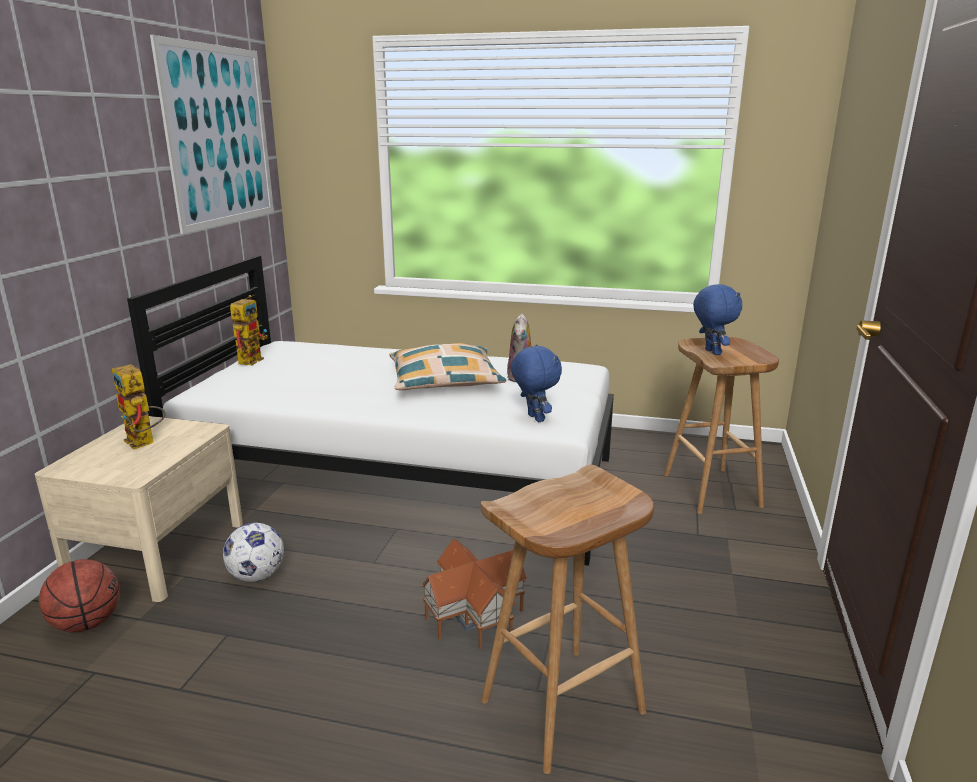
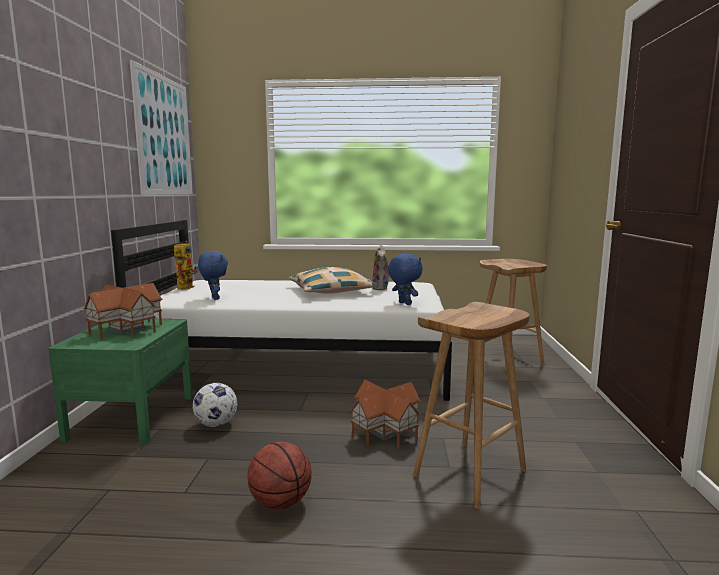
camera: 10 degrees left, 10 degrees down
beige nightstand [35,416,243,602] -> green nightstand [48,319,192,445]
basketball [39,559,120,632] -> basketball moved to [247,442,312,509]
toy robot [112,364,166,449] -> toy house [83,283,162,340]
blue plush toy [693,284,742,355] -> blue plush toy moved to [198,251,228,300]

